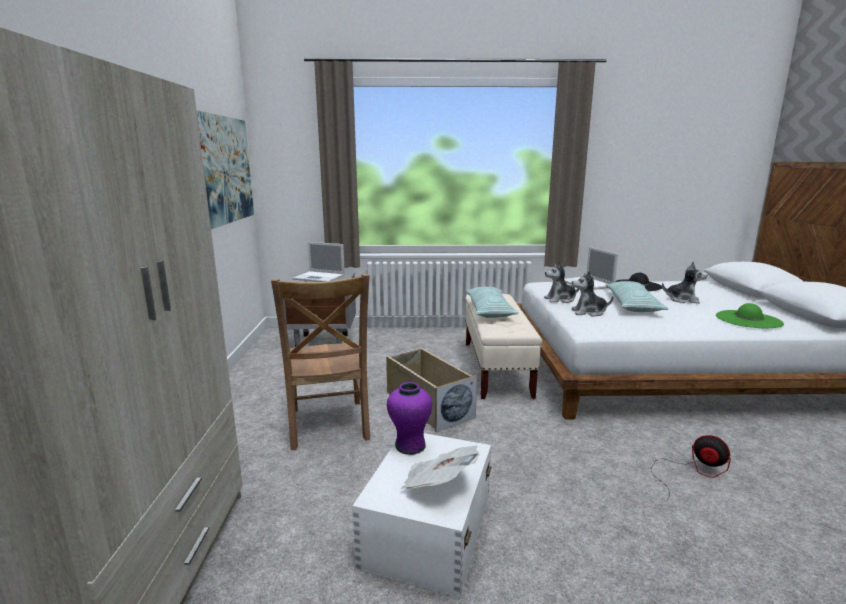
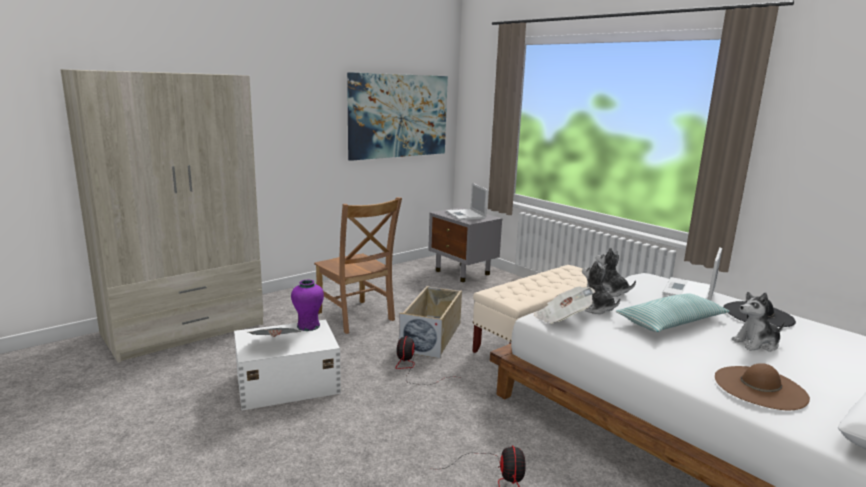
camera: 50 degrees right, 0 degrees up
brown chair [271,274,370,450] -> brown chair turned 75 degrees counterclockwise [314,197,402,334]
pillow [465,287,519,318] -> none
plush toy [662,261,708,304] -> plush toy turned 90 degrees clockwise [732,292,785,352]
green hat [716,303,784,328] -> brown hat [715,363,810,410]
none -> fan [396,336,448,385]
none -> newspaper [534,287,596,324]

